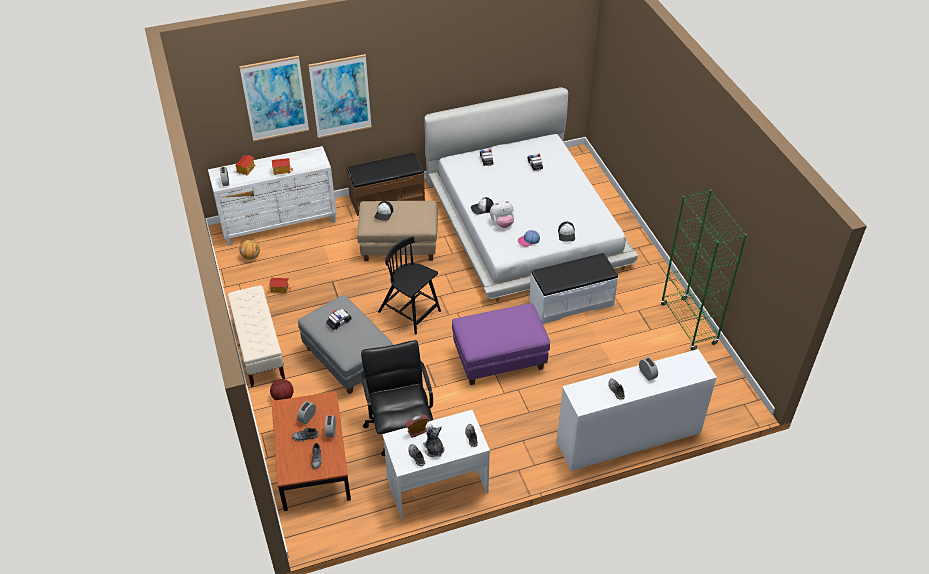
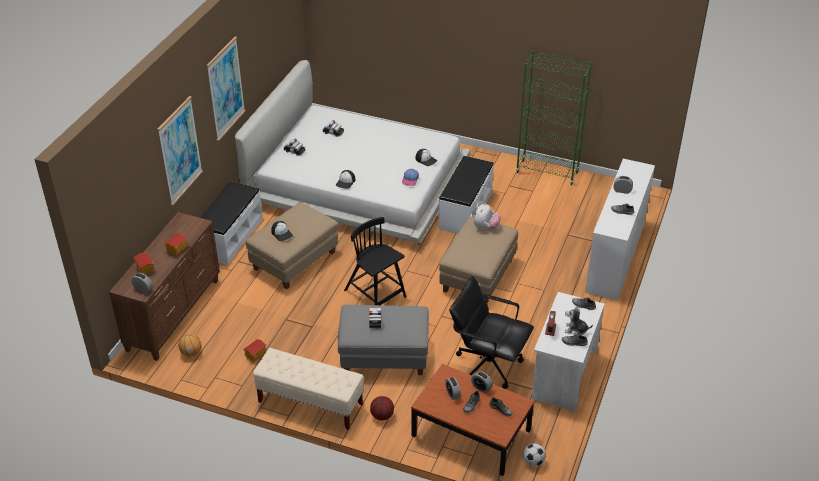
camera: 50 degrees left, 5 degrees down
white dresser [208,146,337,246] -> brown dresser [109,212,220,361]
picture [239,56,309,142] -> picture moved to [206,37,246,141]
brown bench [346,153,425,216] -> white bench [200,181,263,265]
black chair [378,236,441,335] -> black chair turned 60 degrees clockwise [344,217,406,305]
purple ottoman [452,303,550,385] -> beige ottoman [439,216,518,303]
plush toy [490,200,514,228] -> plush toy moved to [474,203,501,230]
none -> football [523,443,546,466]

